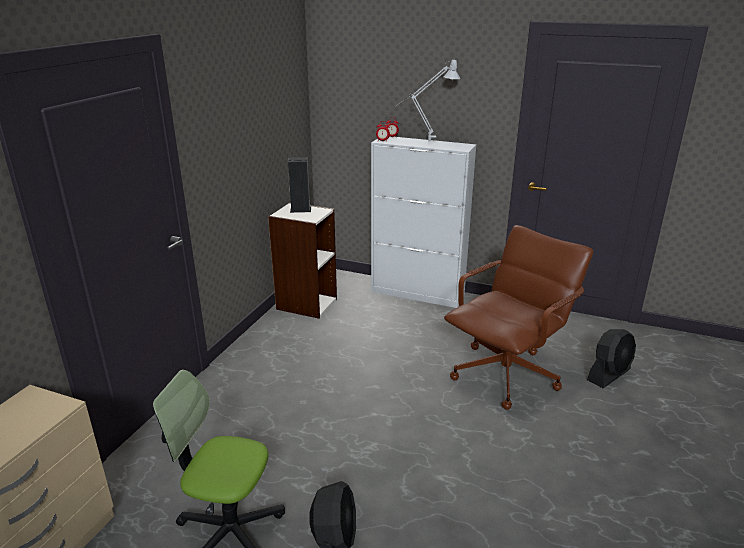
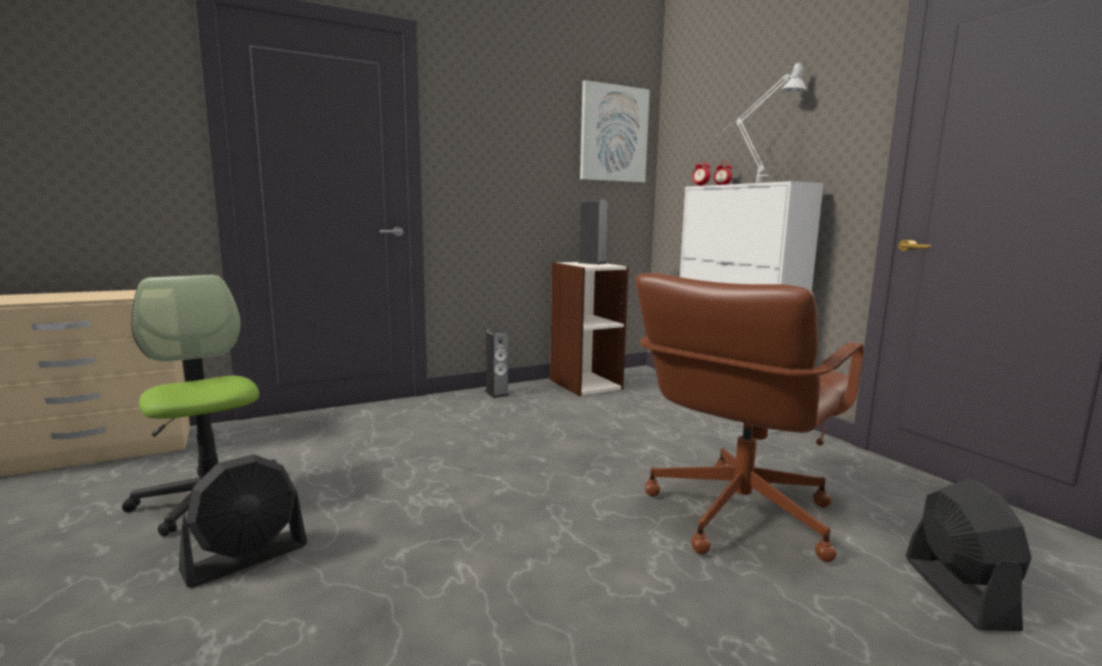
camera: 40 degrees right, 15 degrees down
brown office chair [444,225,593,410] -> brown office chair turned 135 degrees clockwise [636,273,864,562]
black fan [587,329,636,388] -> black fan turned 90 degrees counterclockwise [906,479,1032,631]
none -> speaker [485,329,509,398]
none -> picture [580,80,650,183]

